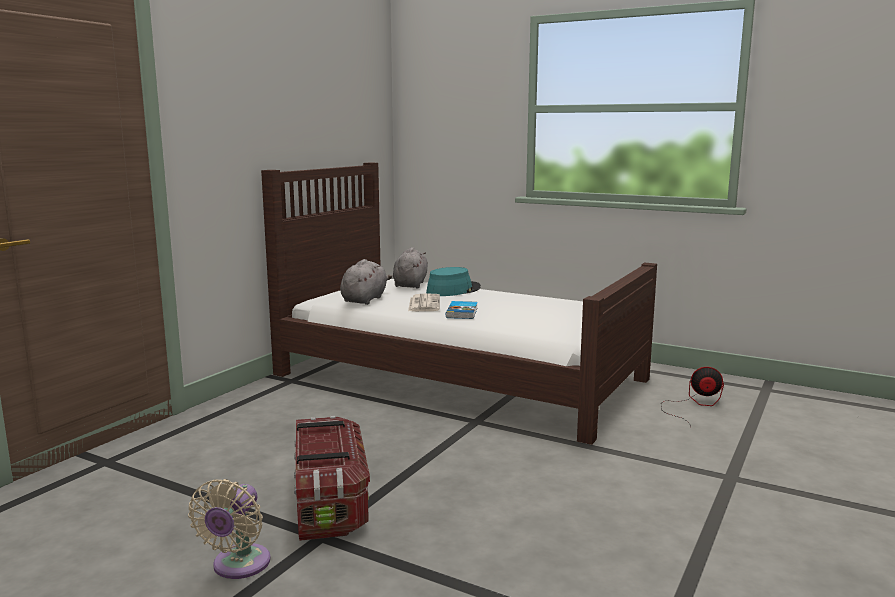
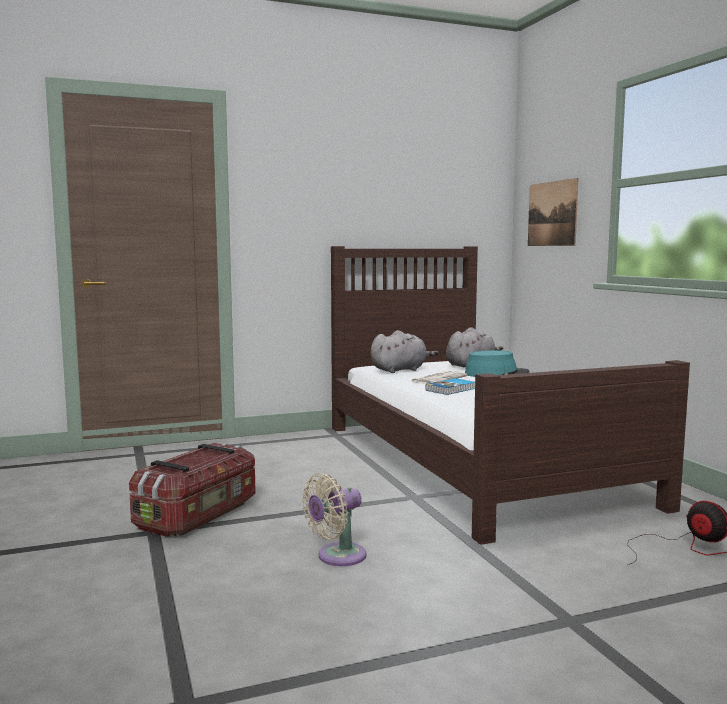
camera: 40 degrees right, 5 degrees down
beige fan [188,479,271,579] -> beige fan moved to [302,473,366,566]
none -> picture [528,178,579,246]

